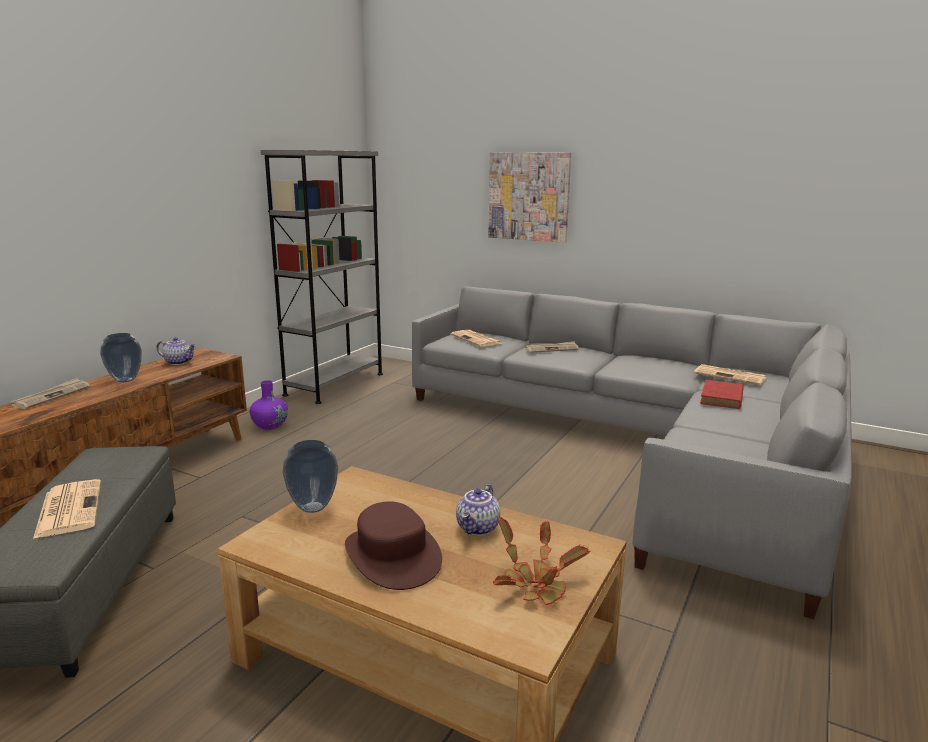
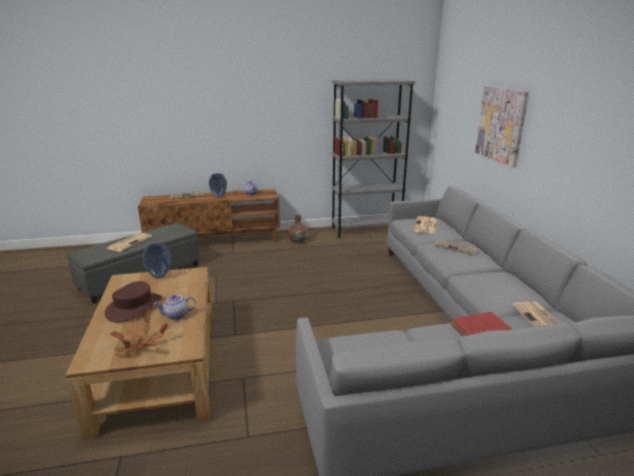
camera: 50 degrees right, 5 degrees up
purple vase [250,380,288,430] -> brown vase [288,215,309,243]

